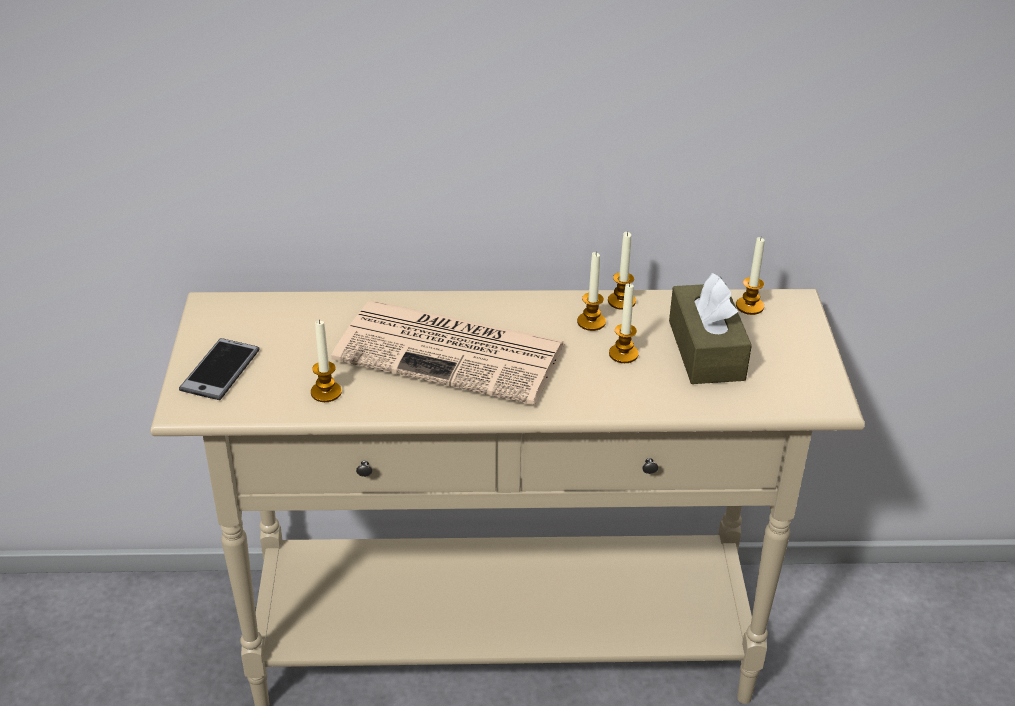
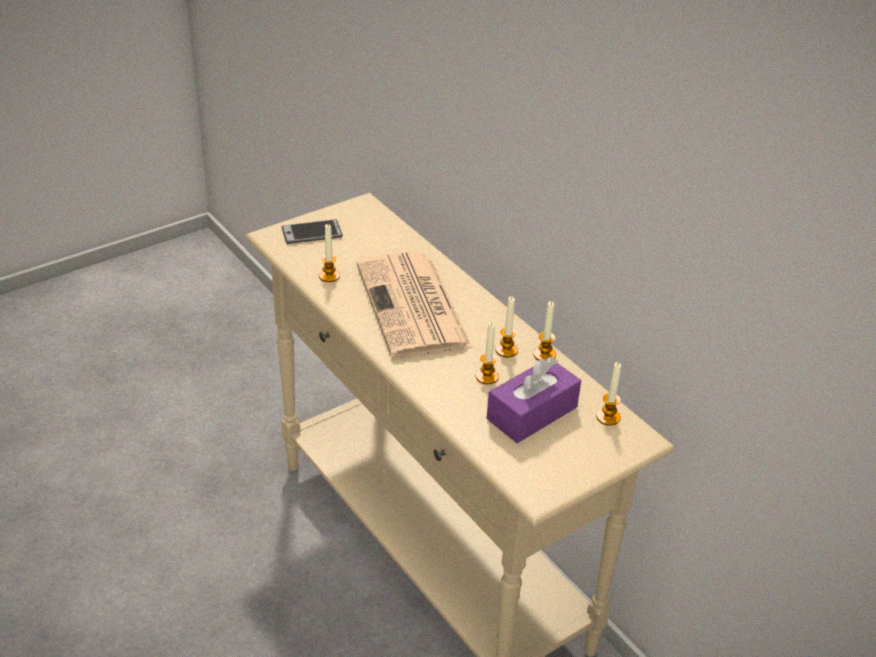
camera: 55 degrees right, 0 degrees up
brown tissue box [669,273,752,384] -> purple tissue box [486,357,581,443]

